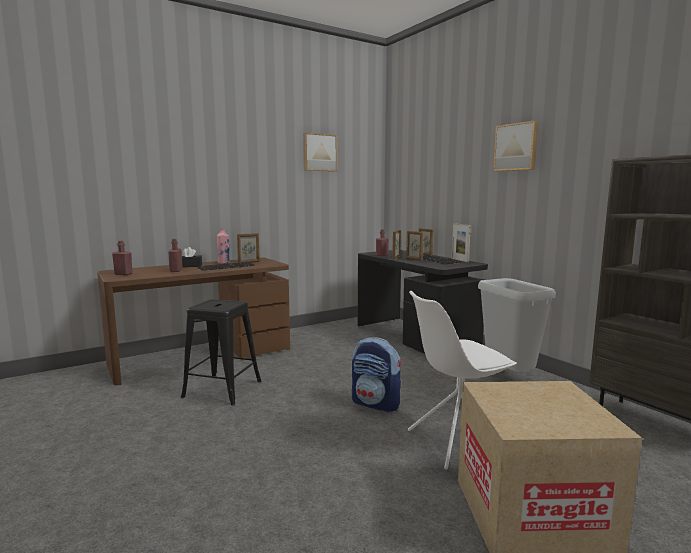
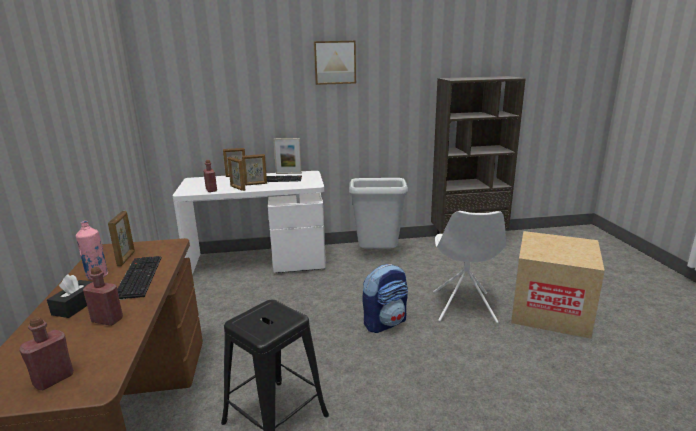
camera: 65 degrees left, 10 degrees up
picture [303,133,337,171] -> none
black desk [358,250,488,354] -> white desk [173,171,326,275]

